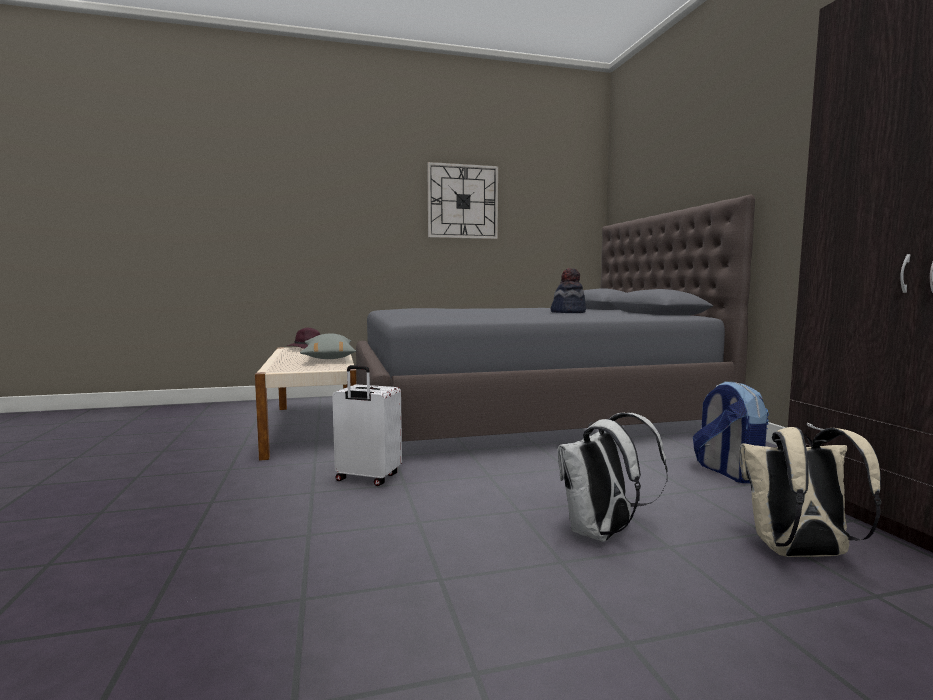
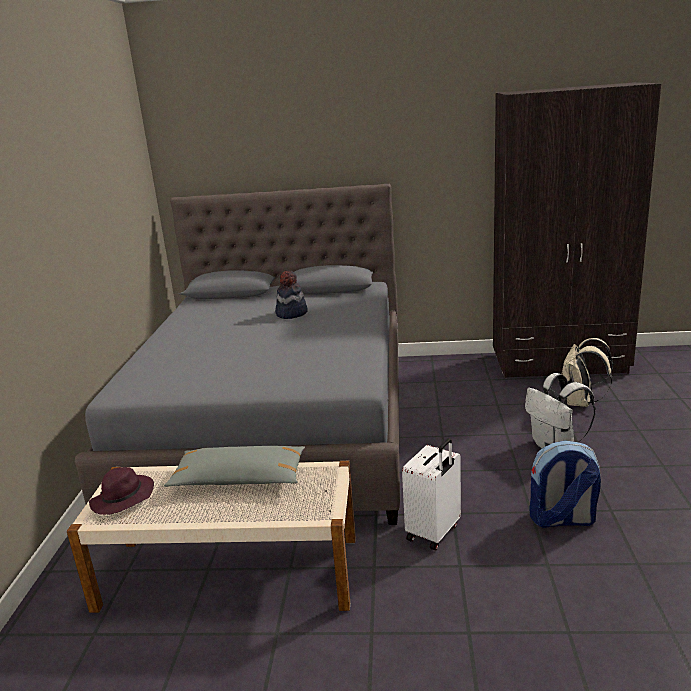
camera: 70 degrees left, 15 degrees up
wall clock [427,162,498,239] -> none
backpack [693,381,769,483] -> backpack moved to [529,441,601,528]

